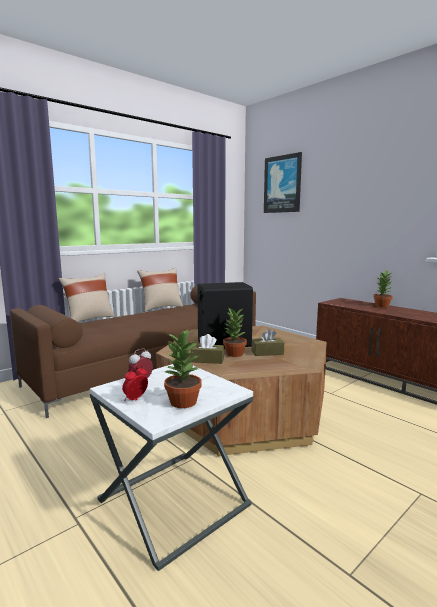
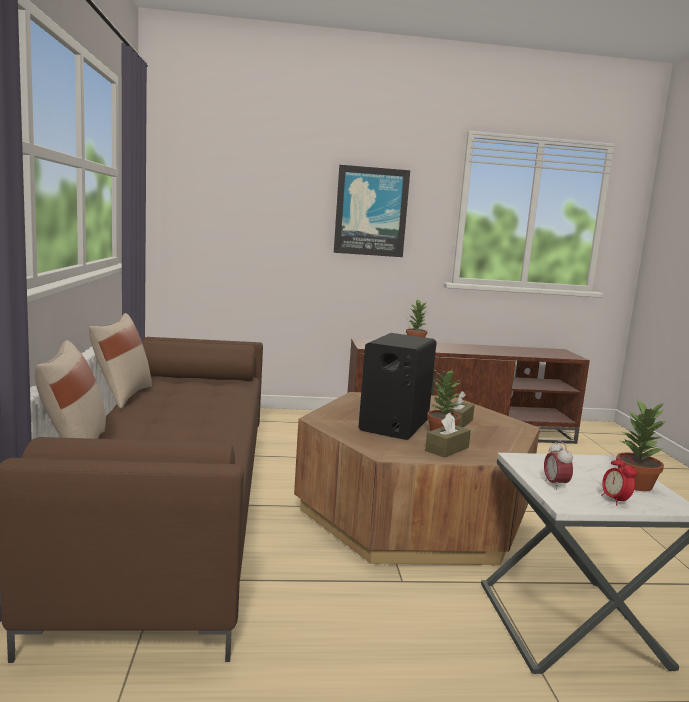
camera: 55 degrees left, 0 degrees up
picture [264,152,302,213] -> picture moved to [334,165,410,257]

